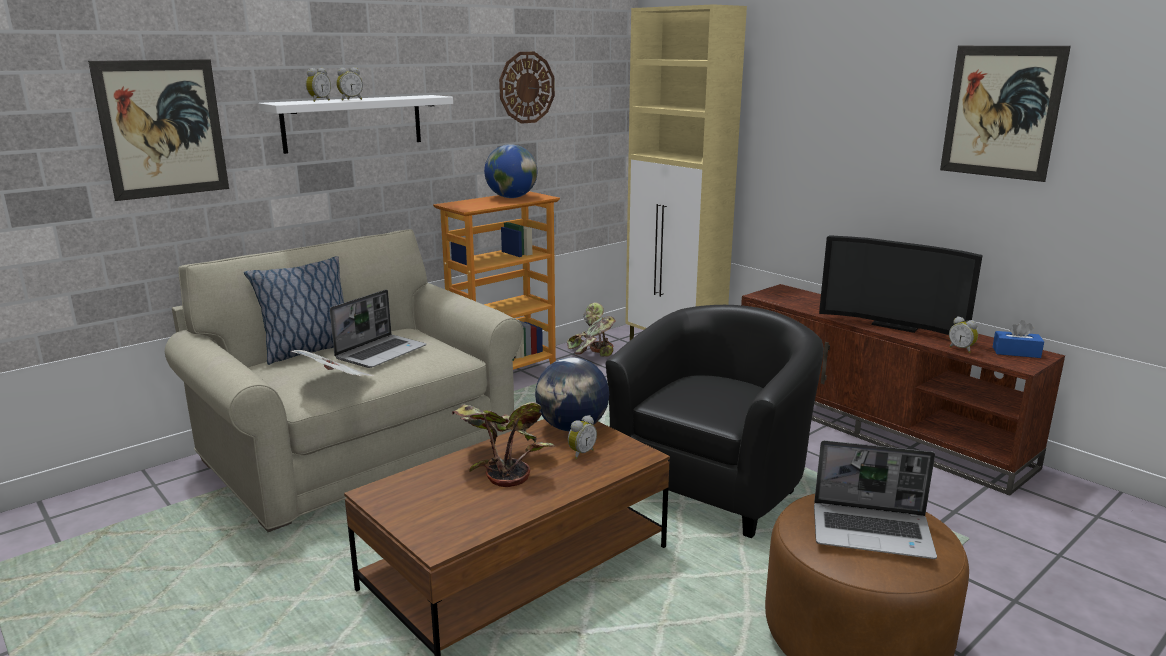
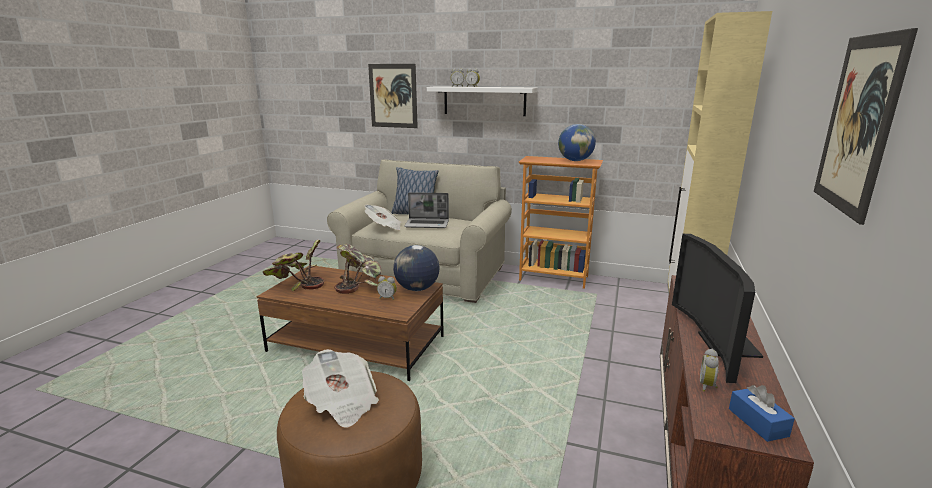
camera: 60 degrees right, 0 degrees up
wall clock [499,52,555,124] -> none
potted plant [567,302,616,357] -> potted plant moved to [263,240,325,291]
black armchair [606,305,824,538] -> none
laptop [814,440,937,559] -> newspaper [302,349,379,428]

